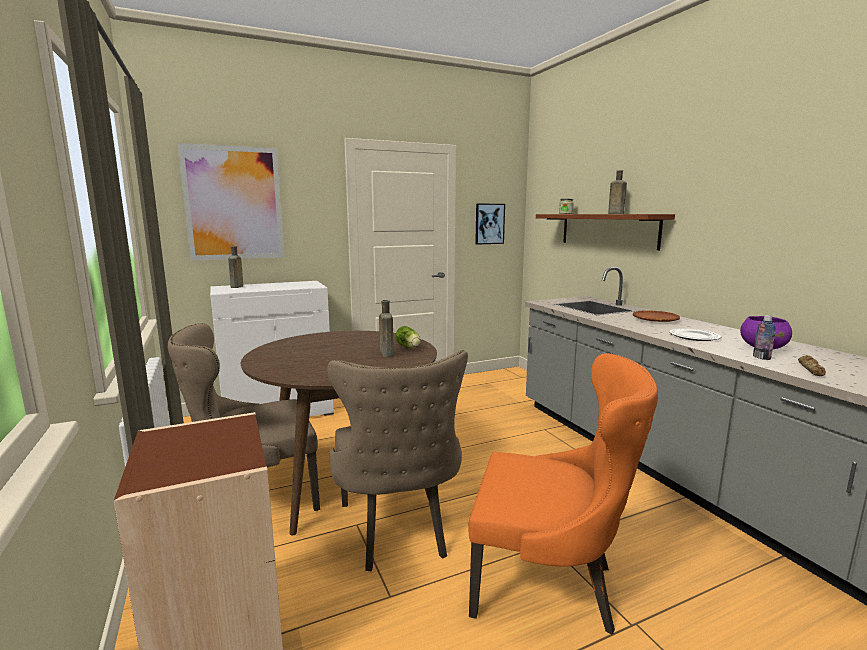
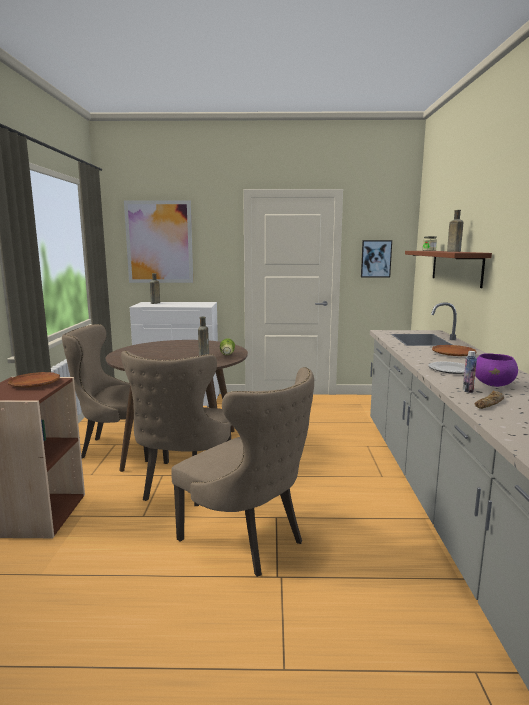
camera: 25 degrees right, 0 degrees up
orange chair [468,353,658,635] -> beige chair [171,367,314,577]
none -> brown plate [8,372,60,388]

